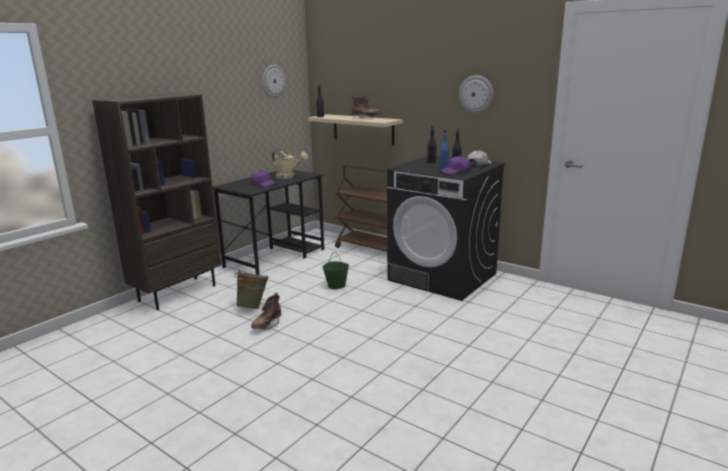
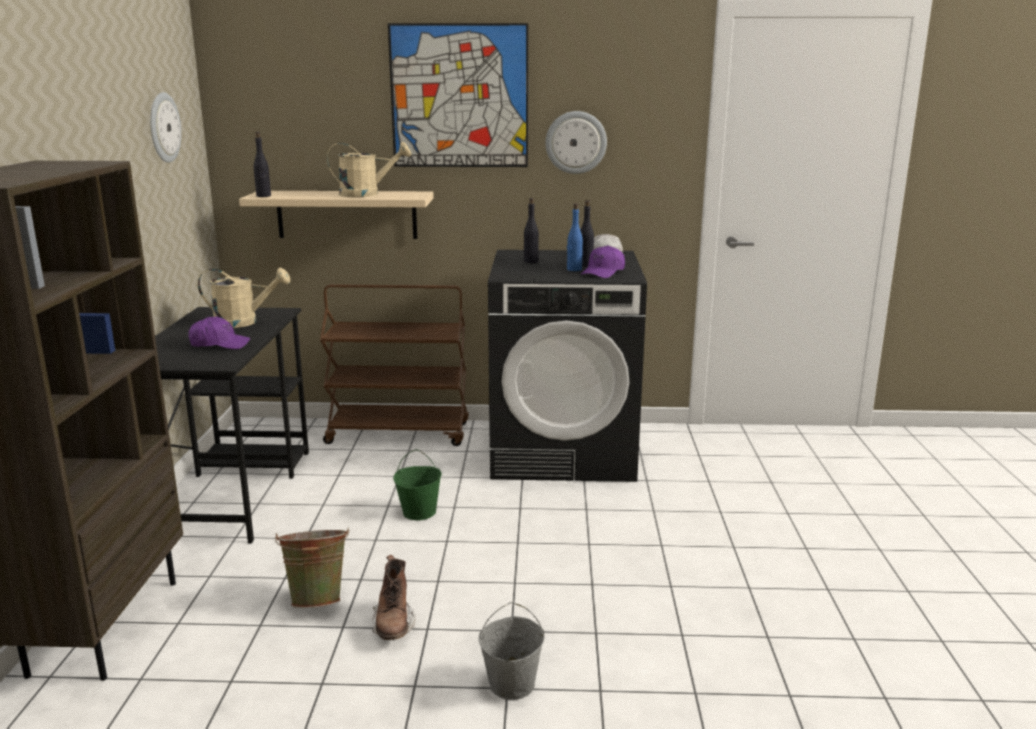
camera: 35 degrees left, 0 degrees up
brown boot [352,96,381,118] -> beige watering can [327,142,411,197]
none -> picture [388,23,528,167]
none -> grey bucket [479,602,544,700]

